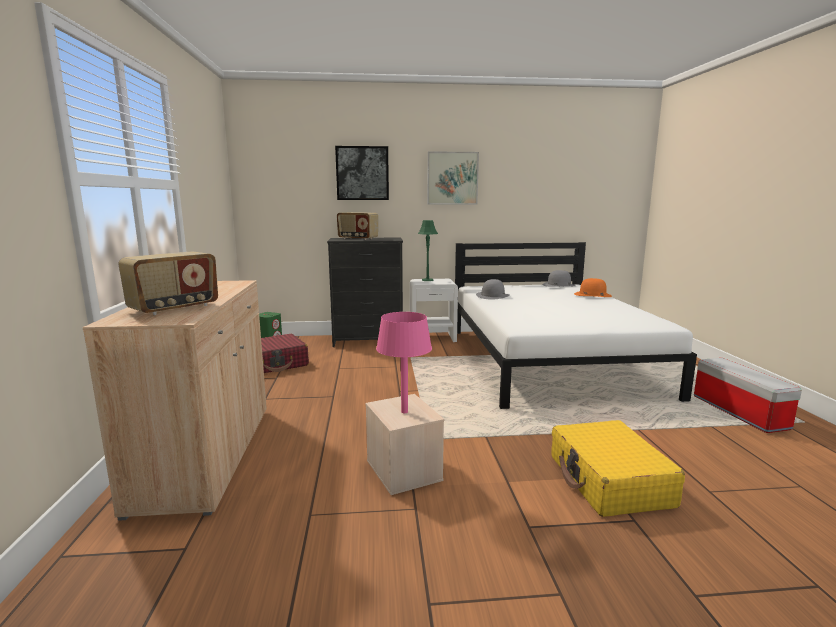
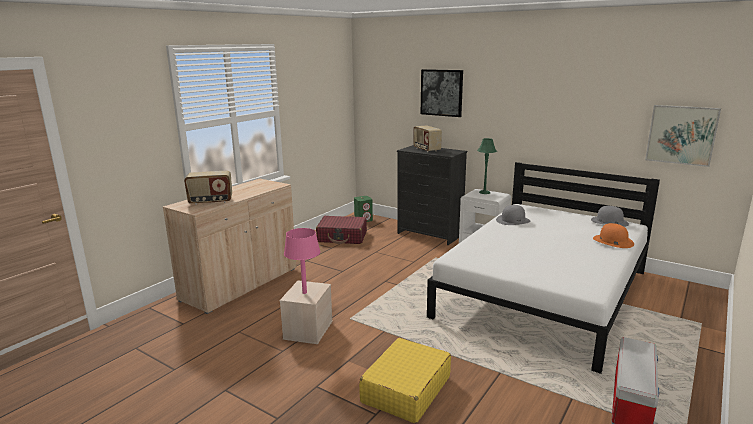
camera: 40 degrees right, 5 degrees up
picture [427,151,479,204] -> picture moved to [645,105,721,167]

